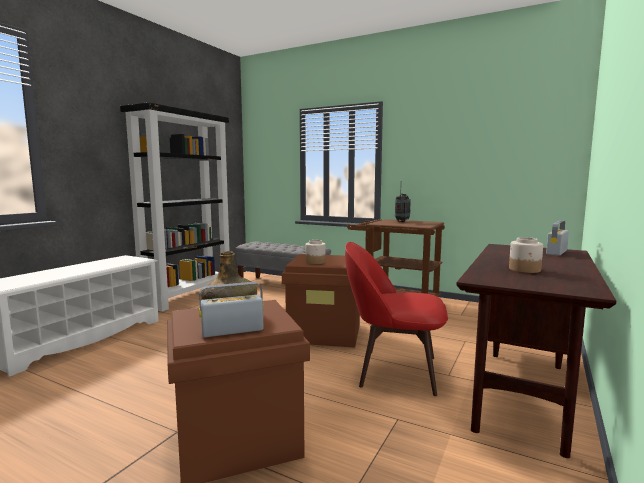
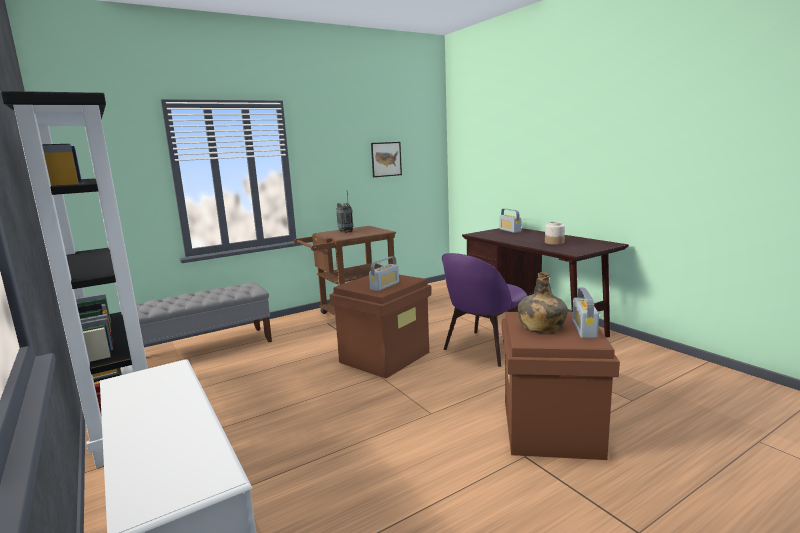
camera: 60 degrees left, 5 degrees up
jar [305,240,326,264] -> radio [369,256,399,291]
red chair [345,242,448,396] -> purple chair [442,253,528,367]
none -> picture [371,142,402,177]

